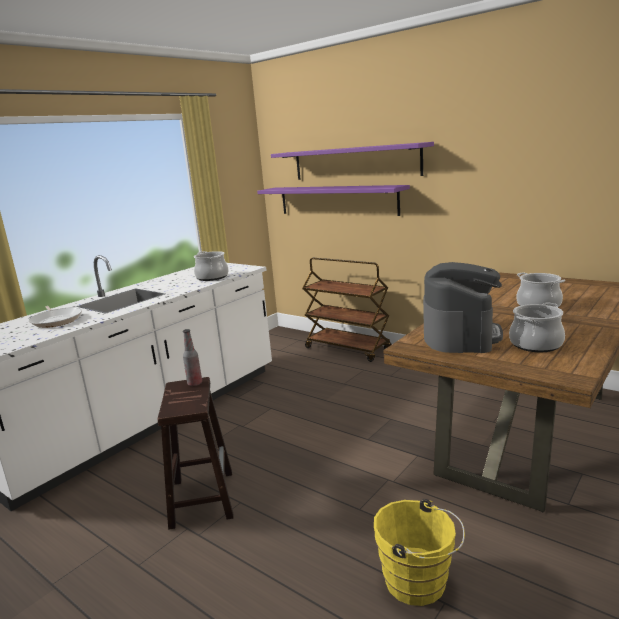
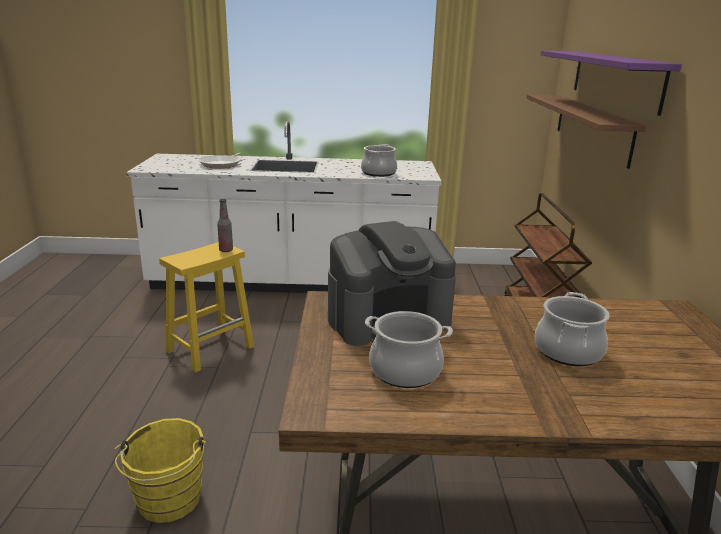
camera: 50 degrees right, 5 degrees up
brown stool [158,377,234,529] -> yellow stool [159,242,254,372]
purple shelf [257,185,410,216] -> brown shelf [526,94,647,169]

